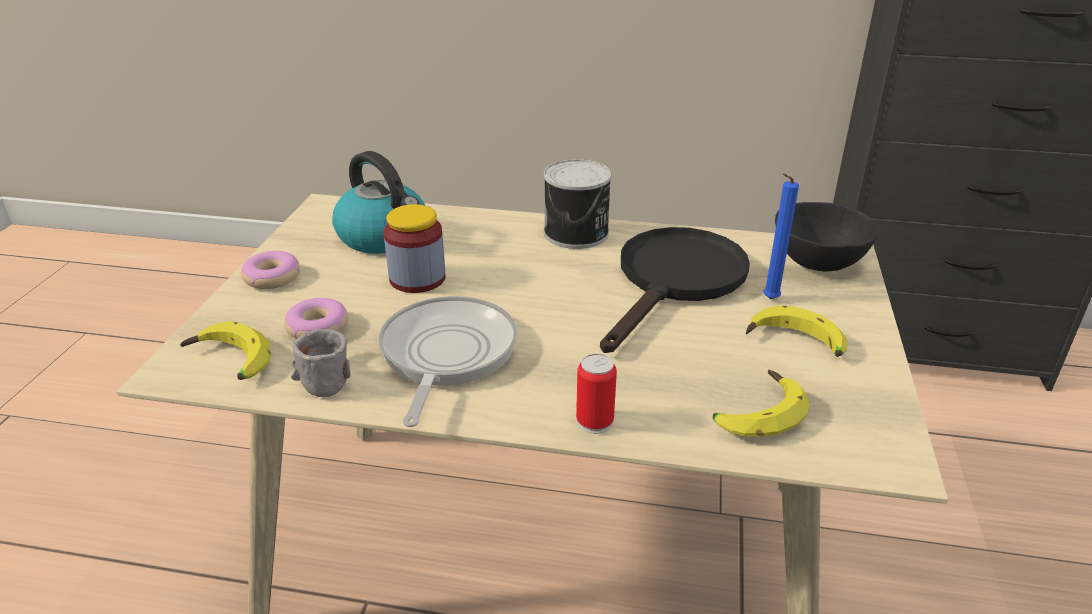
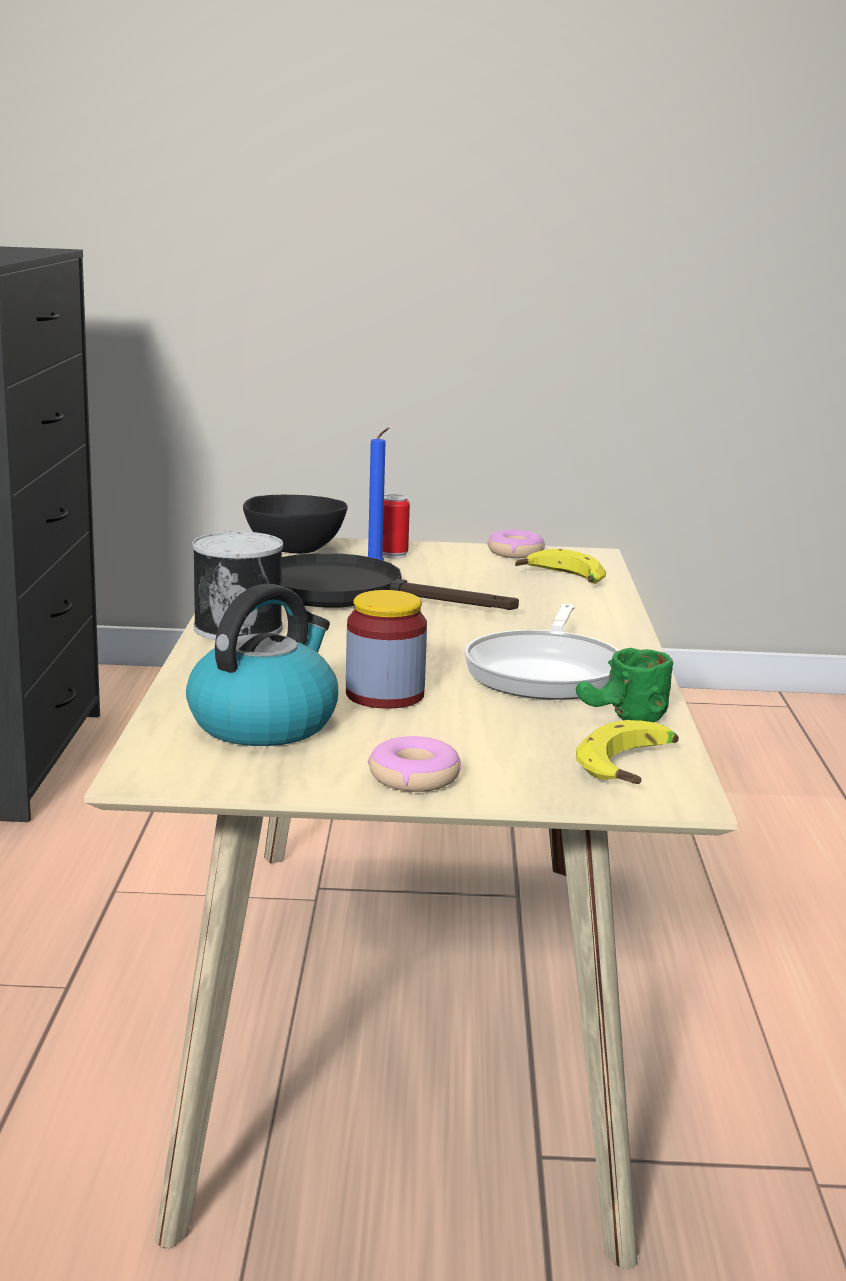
camera: 100 degrees left, 15 degrees down
donut [284,298,348,339] -> donut moved to [487,530,545,558]
grey mug [291,329,351,397] -> green mug [576,648,673,722]
frying pan [379,296,517,427] -> frying pan turned 75 degrees counterclockwise [464,604,620,700]
can [576,353,617,434] -> can moved to [383,494,410,558]
banana [746,306,848,357] -> none

